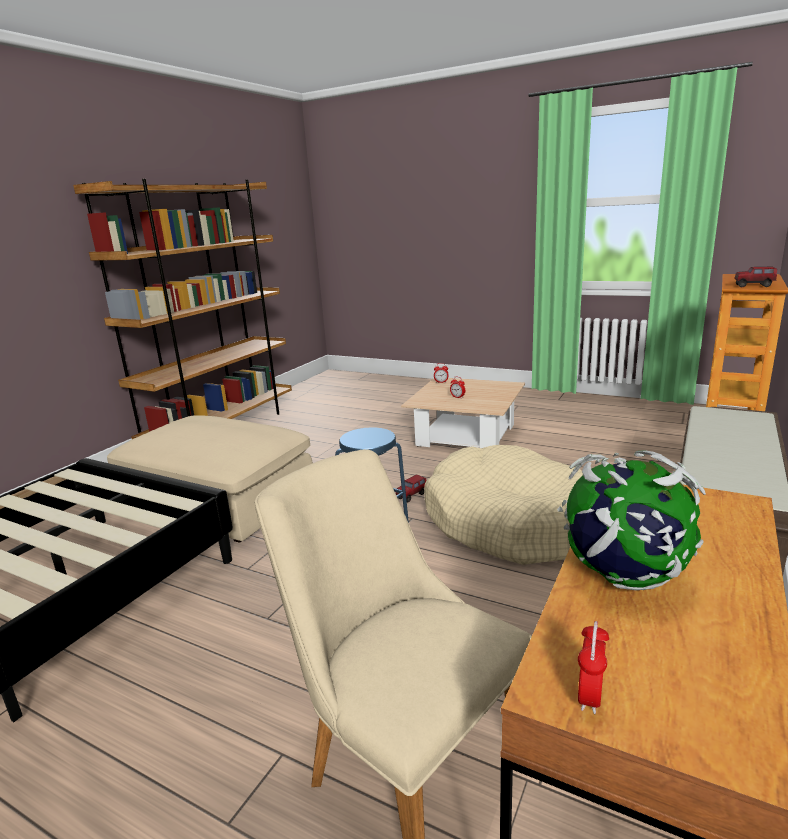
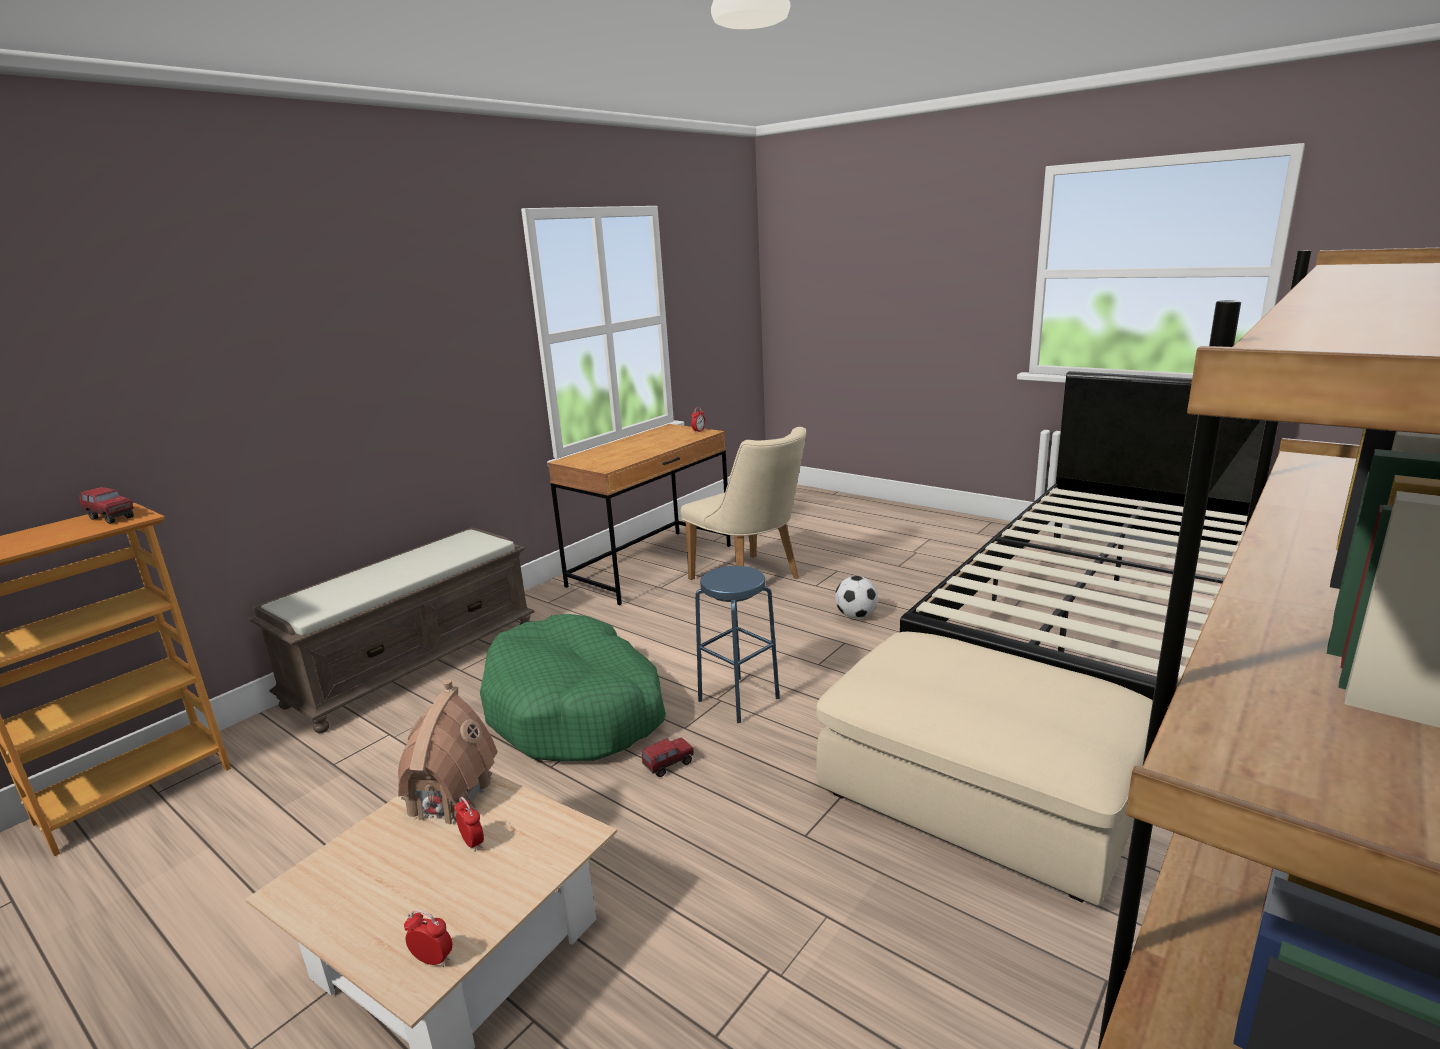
camera: 170 degrees left, 0 degrees up
beige dog bed [424,445,583,565] -> green dog bed [480,614,666,761]
globe [557,450,706,590] -> none
none -> toy house [398,680,498,825]
none -> football [835,576,878,618]

